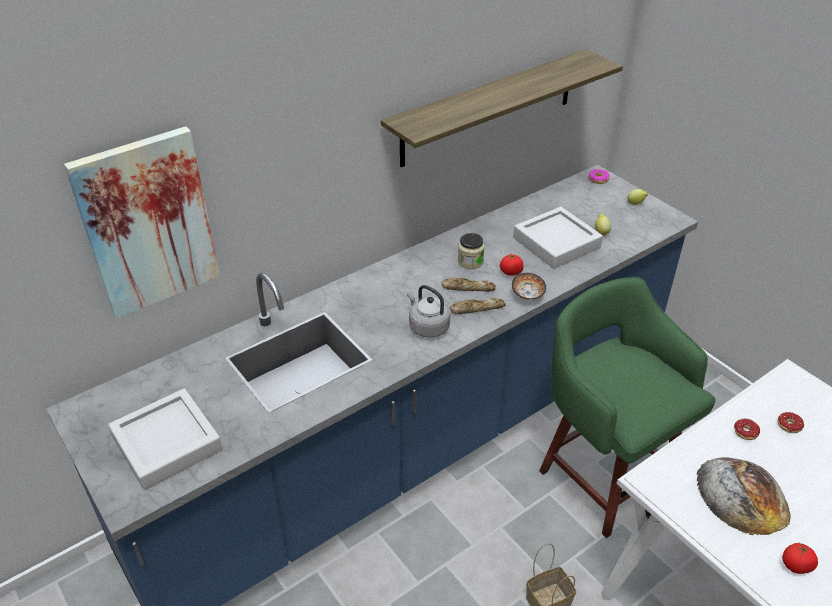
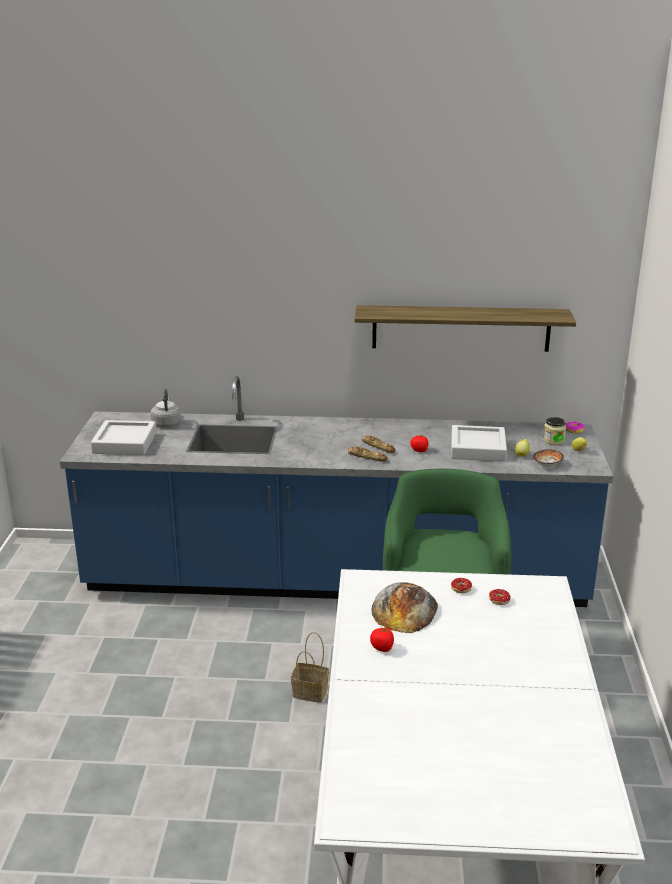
camera: 40 degrees right, 15 degrees down
picture [64,126,220,319] -> none
grey kettle [407,285,450,338] -> grey kettle moved to [151,389,181,427]
jar [458,233,484,269] -> jar moved to [543,417,566,445]
bowl [512,273,546,300] -> bowl moved to [533,450,564,466]

